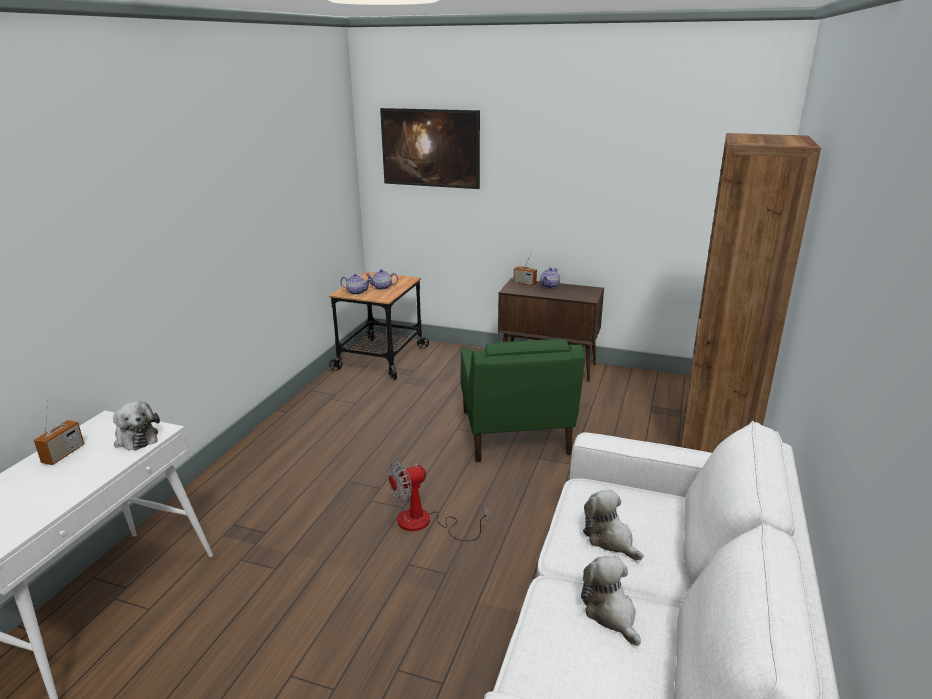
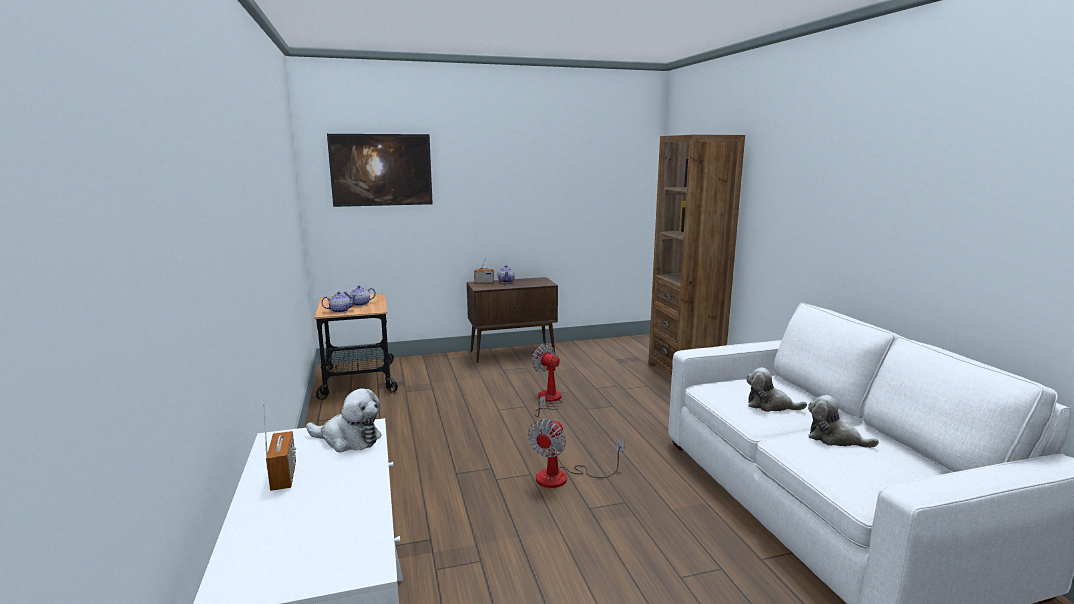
camera: 35 degrees left, 10 degrees down
green armchair [461,339,585,462] -> fan [532,344,562,417]

